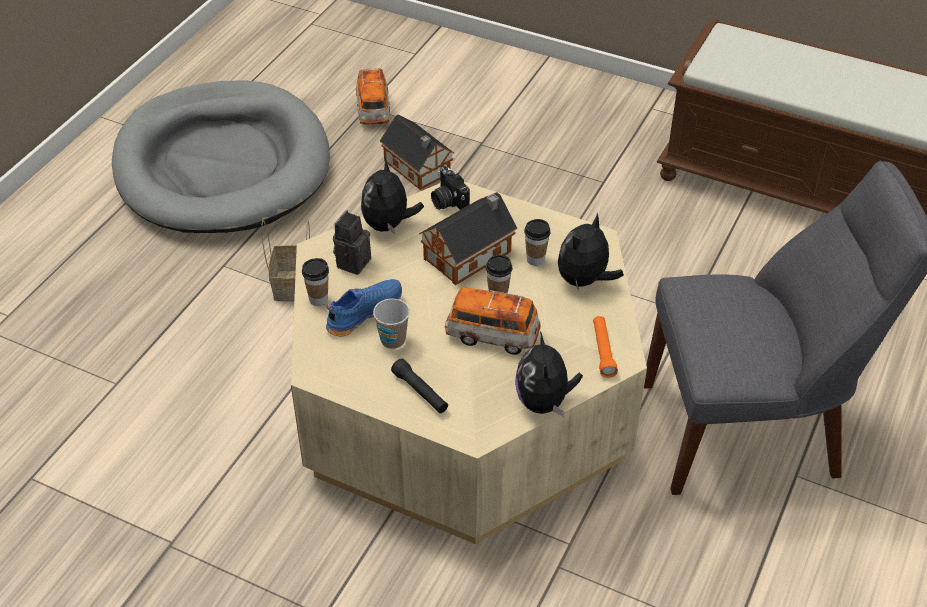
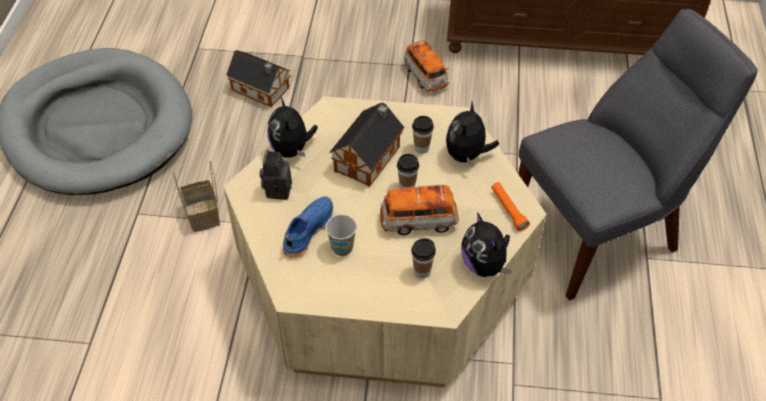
camera: 20 degrees left, 5 degrees up
cup [302,258,329,306] -> cup moved to [411,238,436,278]
toy car [356,68,390,125] -> toy car moved to [404,40,449,91]
black flashlight [391,359,448,413] -> none
camera [431,166,470,210] -> none

